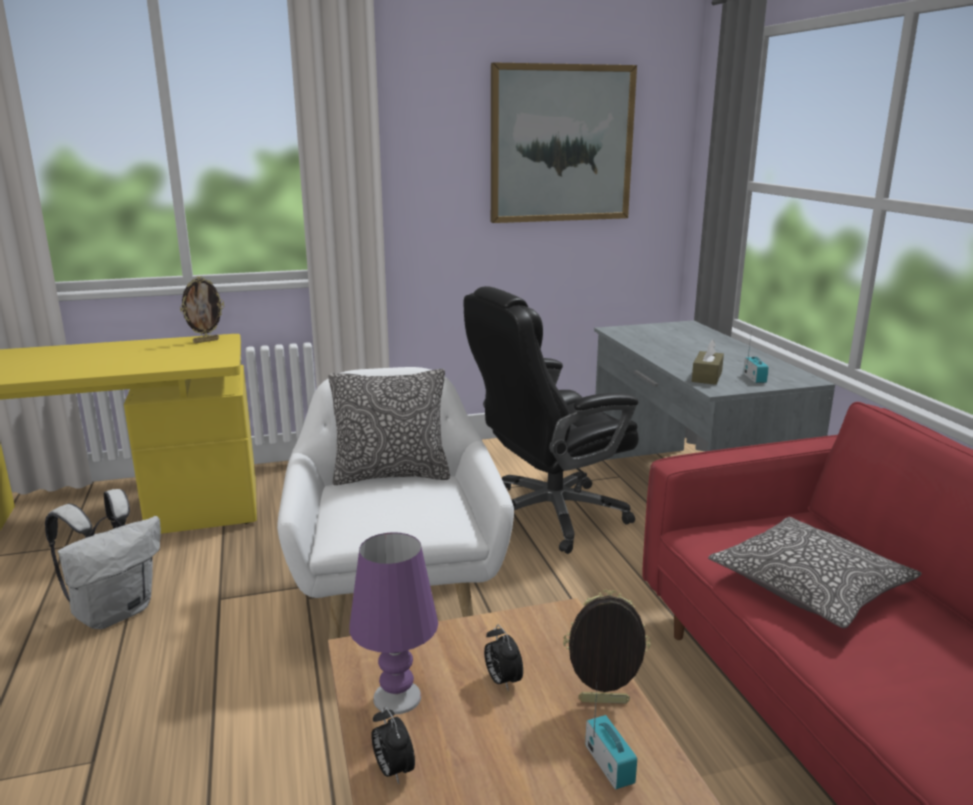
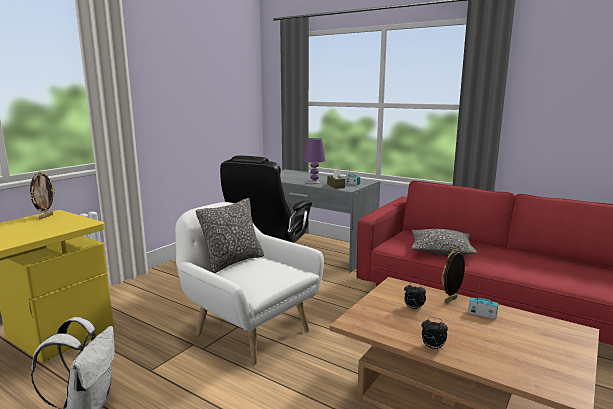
camera: 40 degrees left, 5 degrees down
purple table lamp [349,532,438,714] -> purple table lamp moved to [303,138,326,184]
picture [491,62,637,223] -> none

